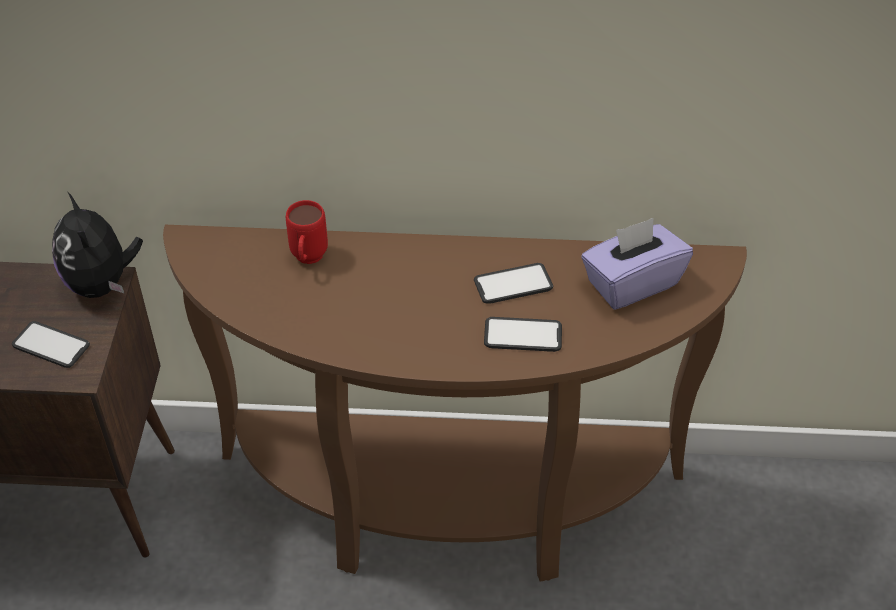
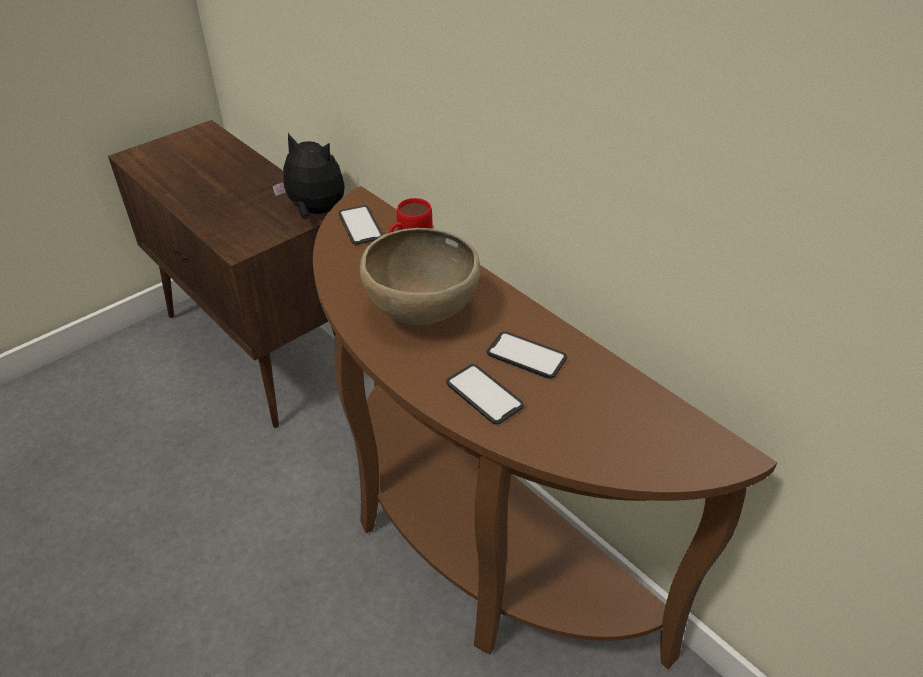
camera: 45 degrees right, 5 degrees down
phone [12,321,90,368] -> phone moved to [339,205,383,245]
plush toy [52,193,143,298] -> plush toy turned 90 degrees clockwise [272,133,345,220]
purple tissue box [581,218,693,310] -> none
none -> brown bowl [360,228,480,325]

